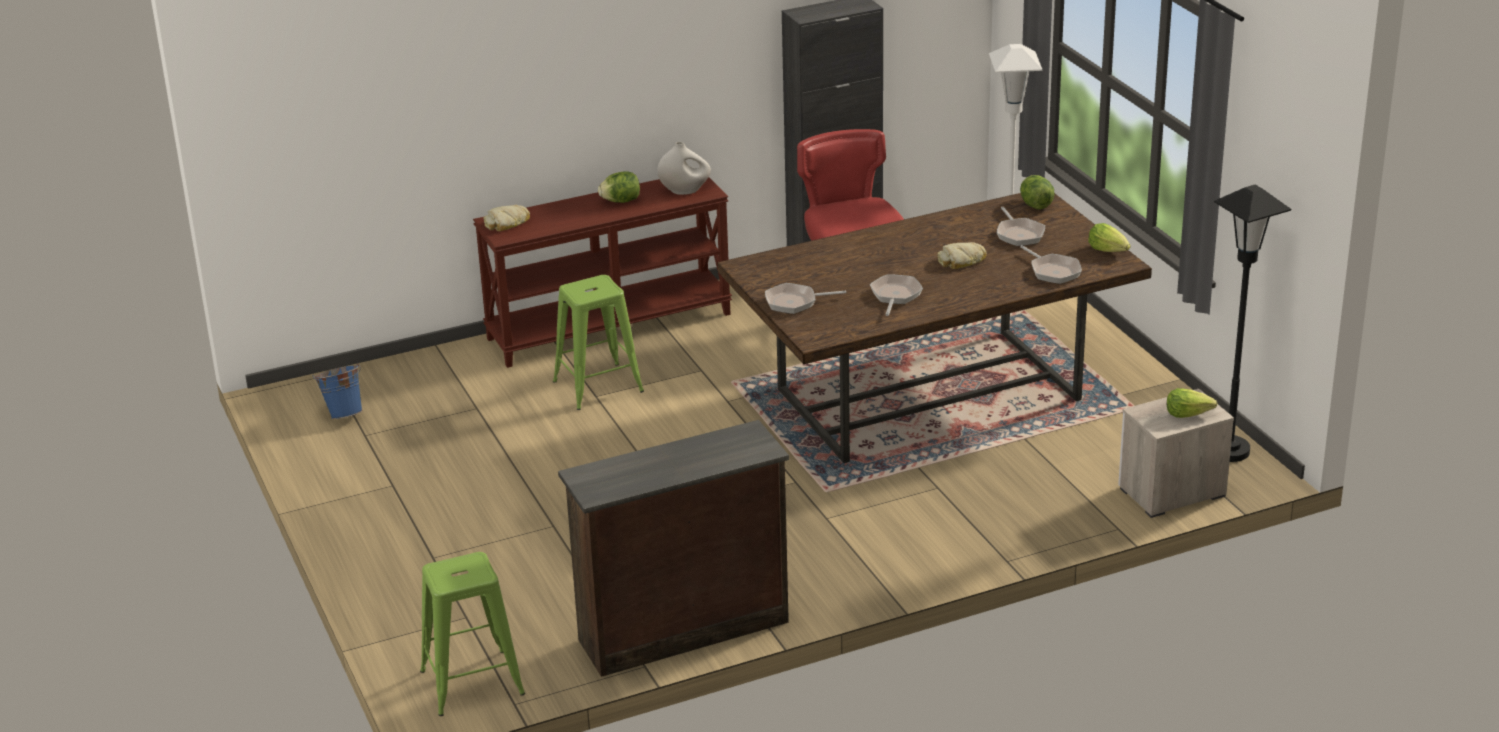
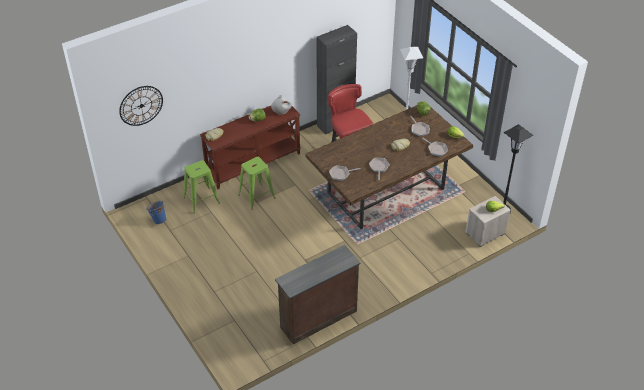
camera: 10 degrees left, 15 degrees up
green stool [420,552,525,716] -> green stool moved to [183,160,220,213]
none -> wall clock [119,86,163,126]

